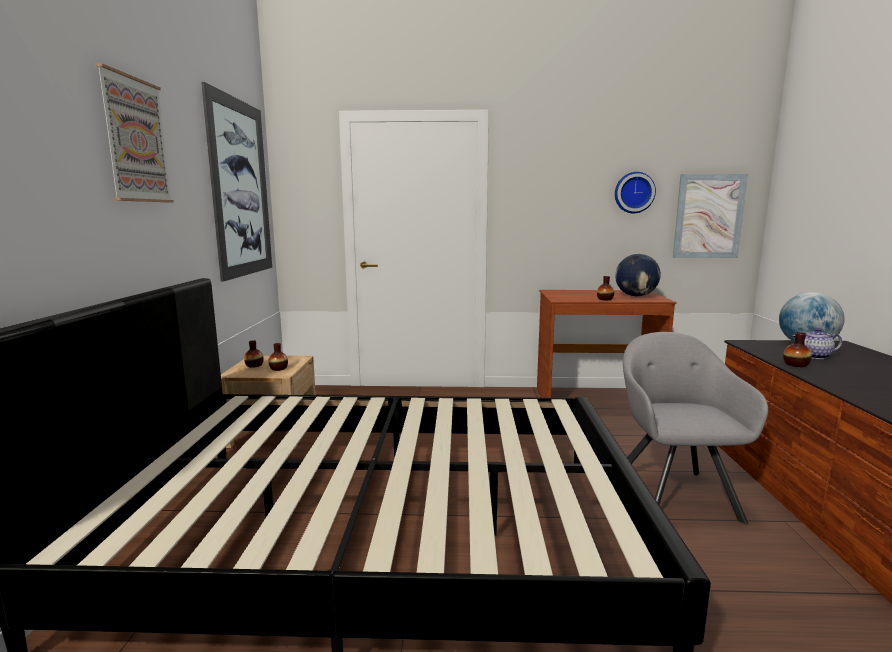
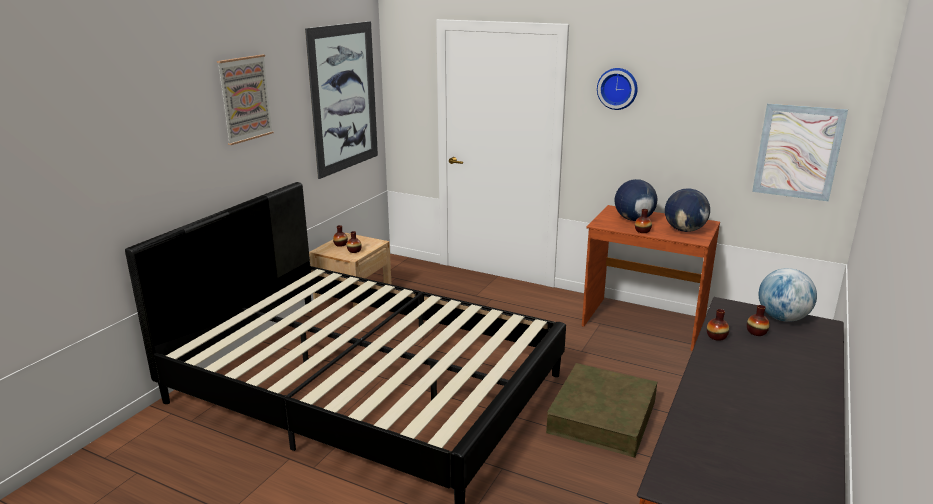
camera: 25 degrees right, 10 degrees up
wall clock [615,172,656,213] -> wall clock moved to [597,68,637,110]
grey armchair [623,332,768,525] -> brown storage box [546,363,657,458]
teapot [793,328,842,359] -> vase [747,305,770,336]
none -> globe [615,179,657,221]

